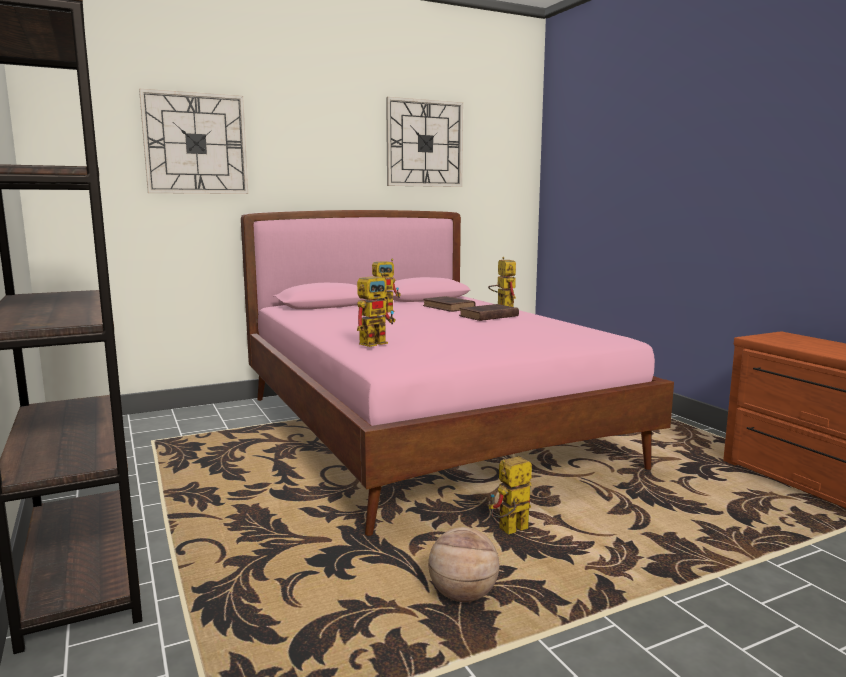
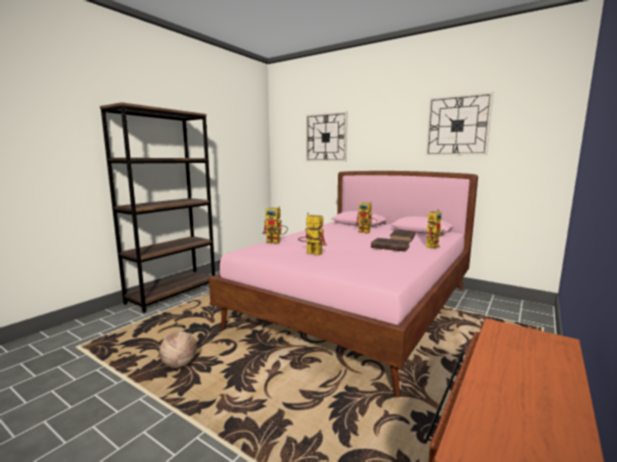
camera: 60 degrees right, 0 degrees up
toy robot [489,456,532,535] -> toy robot moved to [298,213,327,256]

